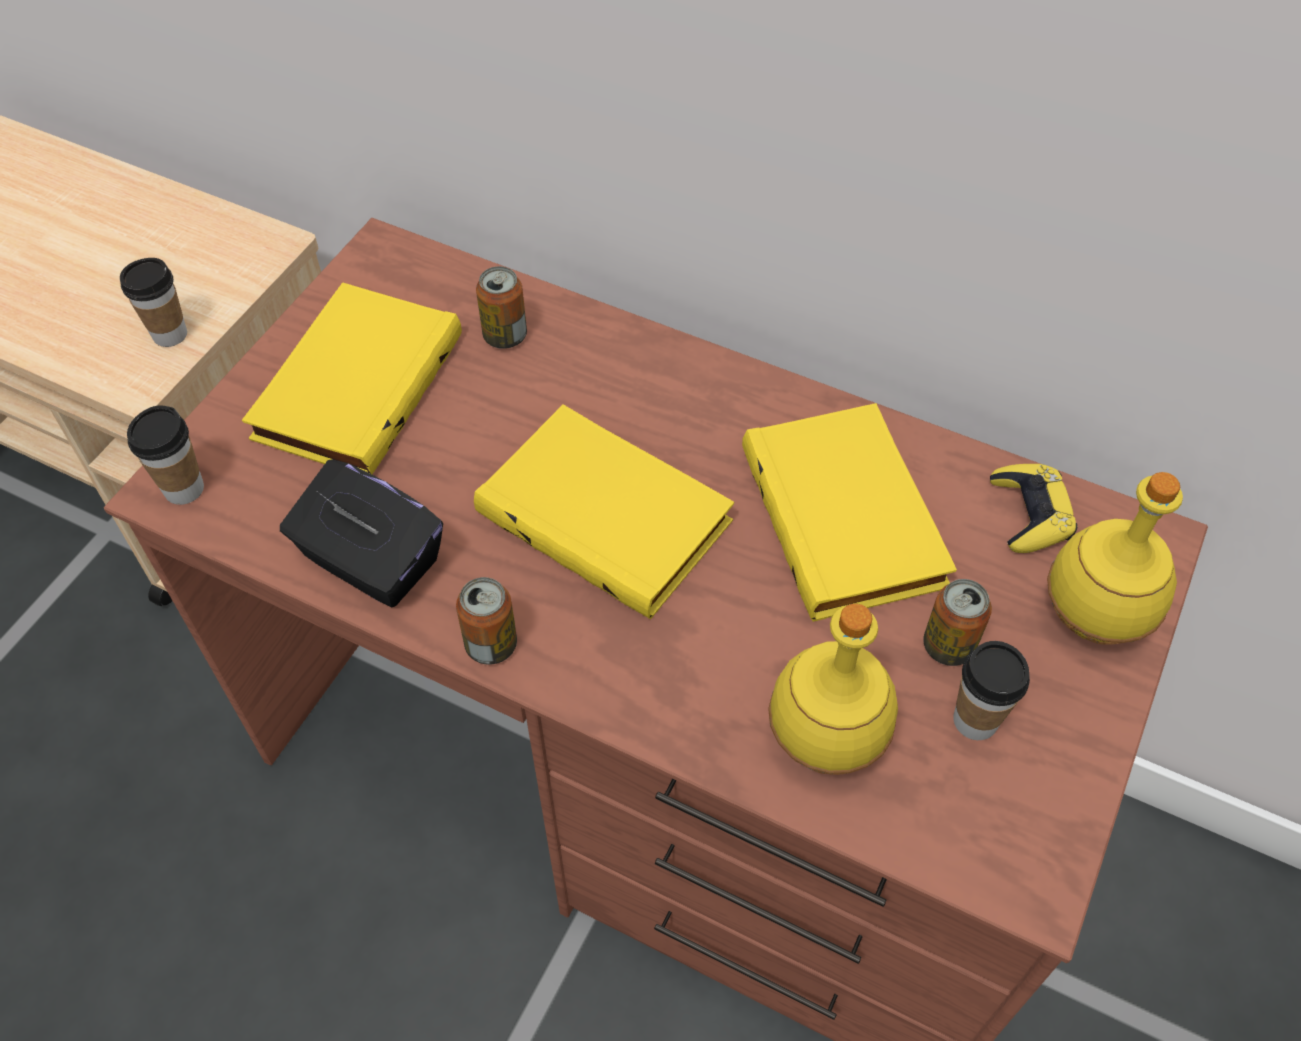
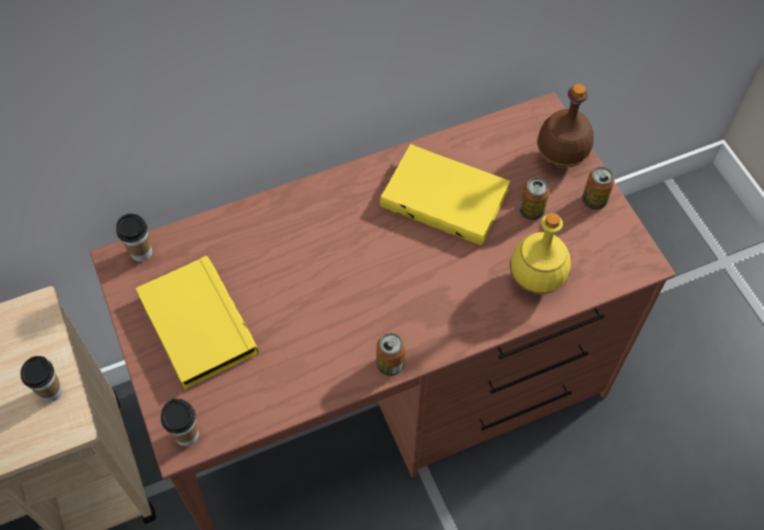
camera: 50 degrees left, 5 degrees up
black tissue box [280,459,443,607] -> none
yellow book [474,404,734,619] -> none
can [476,266,527,349] -> can moved to [582,167,614,210]
cup [953,641,1030,740] -> cup moved to [116,213,152,262]
yellow game controller [990,464,1077,553] -> none
yellow bottle [1047,472,1183,645] -> brown bottle [537,84,594,169]

